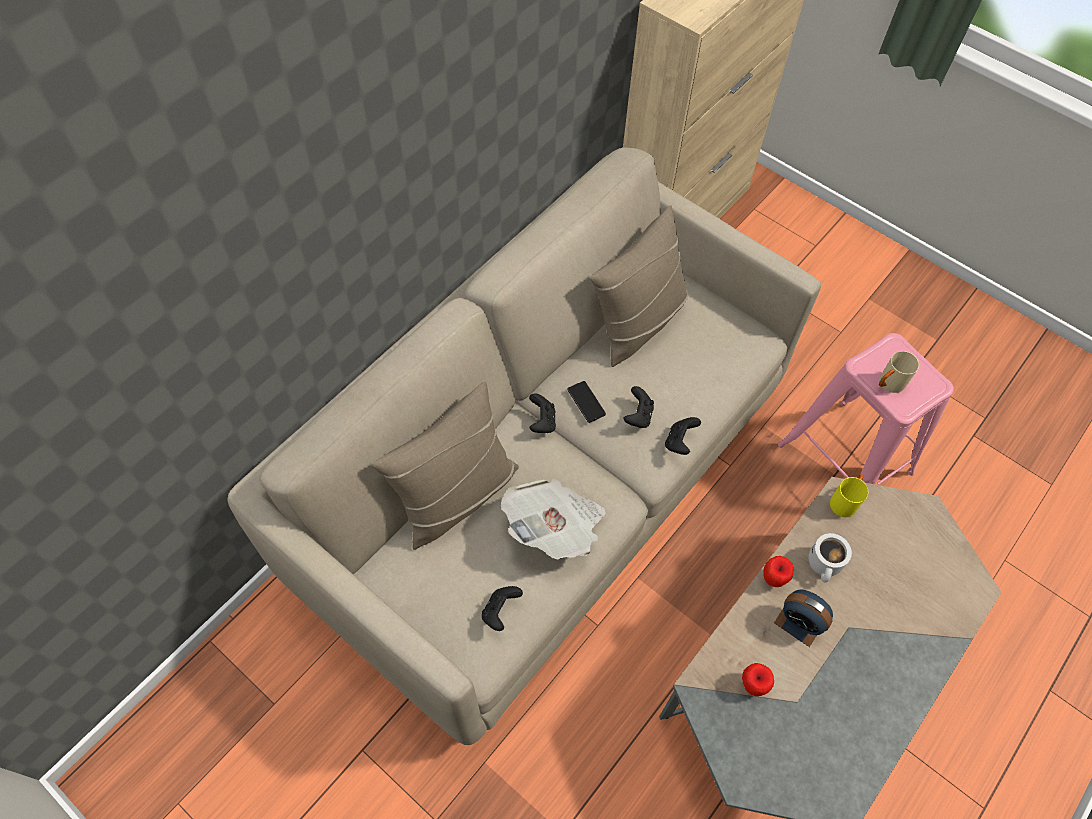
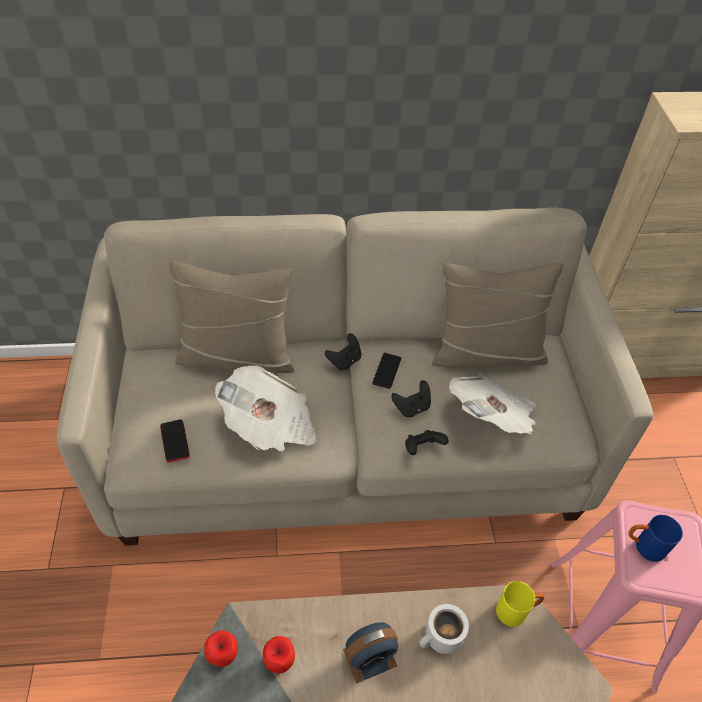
camera: 45 degrees right, 10 degrees down
black game controller [482,586,523,631] -> phone [160,419,190,463]
apple [763,556,794,587] -> apple moved to [204,630,238,667]
alarm clock [774,589,833,647] -> alarm clock turned 105 degrees counterclockwise [343,622,398,684]
beige mug [879,351,919,393] -> blue mug [628,515,683,562]
none -> newspaper [449,377,536,434]

